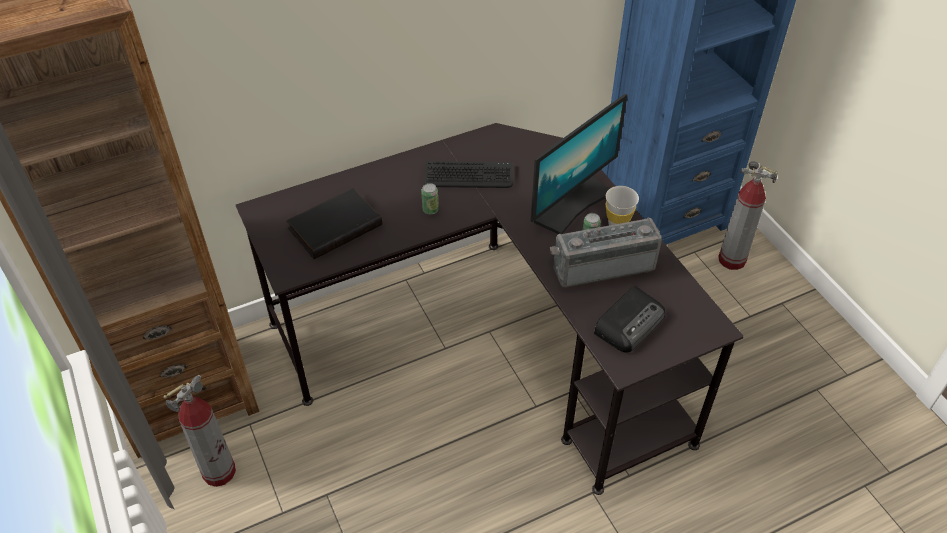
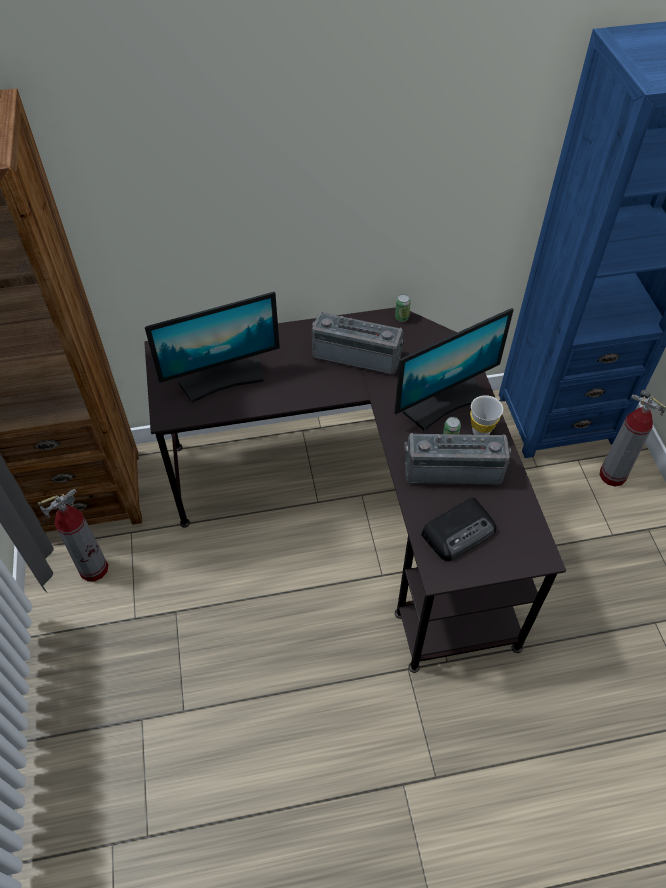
camera: 15 degrees right, 5 degrees up
black book [286,188,382,259] -> monitor [145,292,280,403]
can [421,183,439,214] -> can moved to [395,294,411,322]
keyboard [424,161,513,188] -> radio [312,312,405,375]

